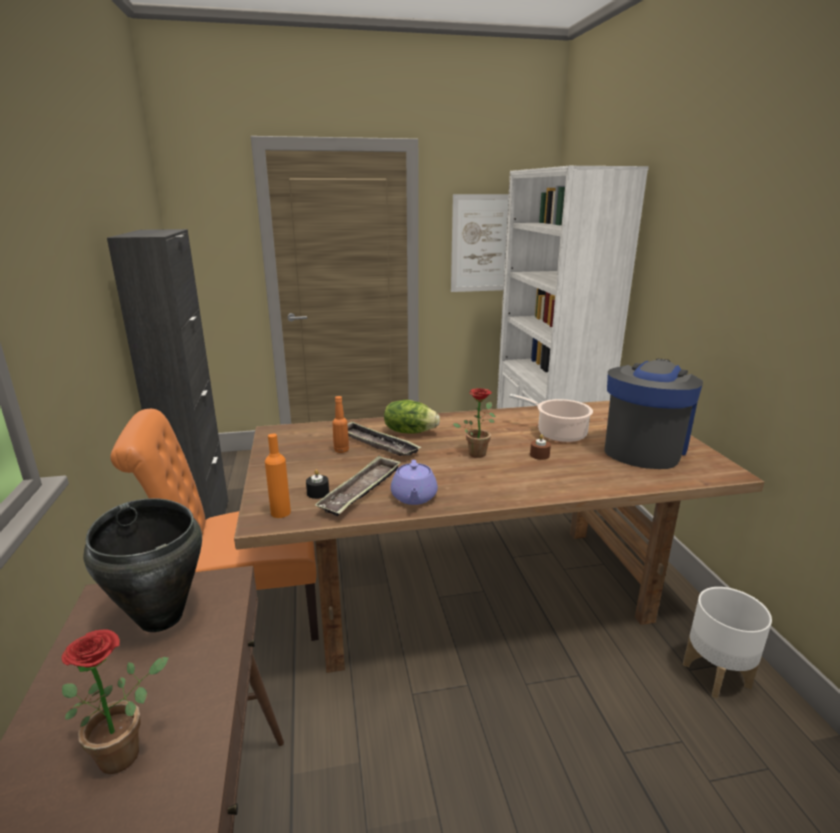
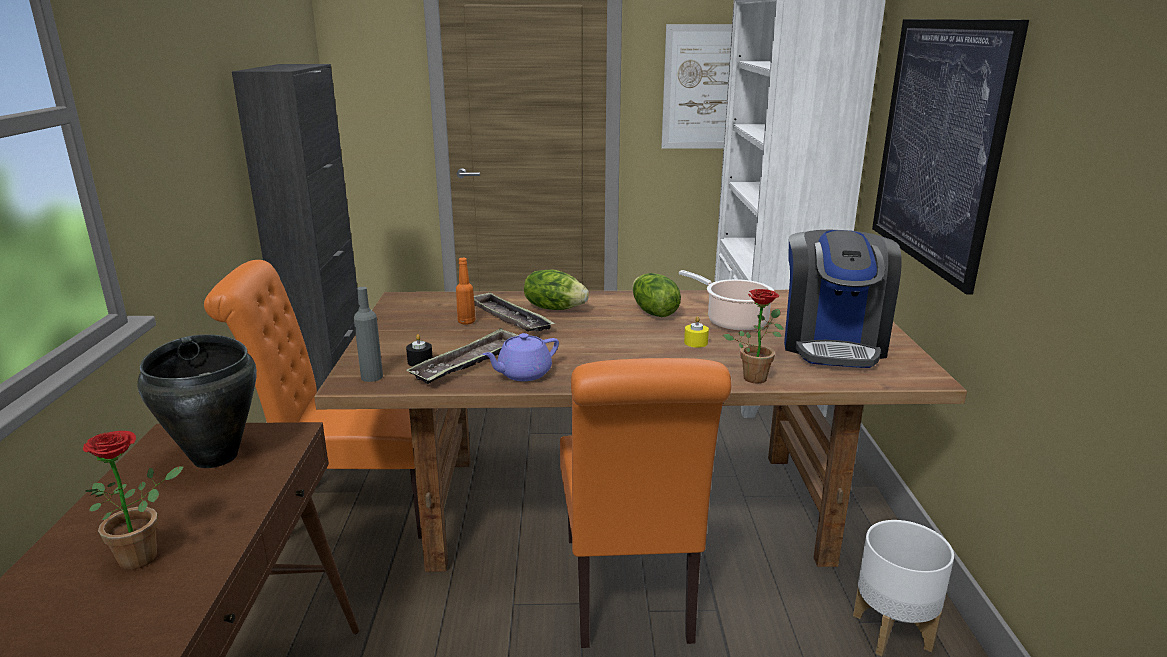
camera: 10 degrees right, 0 degrees up
orange bottle [265,434,291,518] -> grey bottle [354,287,383,382]
purple teapot [391,460,438,505] -> purple teapot turned 45 degrees clockwise [483,333,559,381]
potted plant [453,388,496,458] -> potted plant moved to [723,289,784,384]
brown candle [530,434,551,460] -> yellow candle [684,316,709,348]
coffee machine [605,358,703,469] -> coffee machine turned 150 degrees clockwise [784,230,902,368]
none -> orange chair [560,358,731,648]
none -> lettuce [632,273,681,317]
none -> picture [872,19,1029,295]

